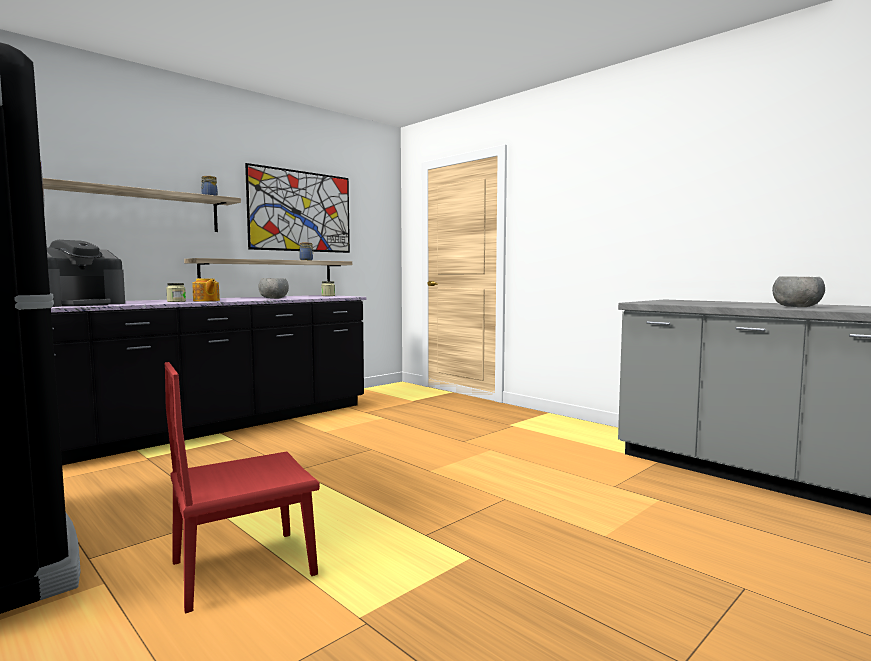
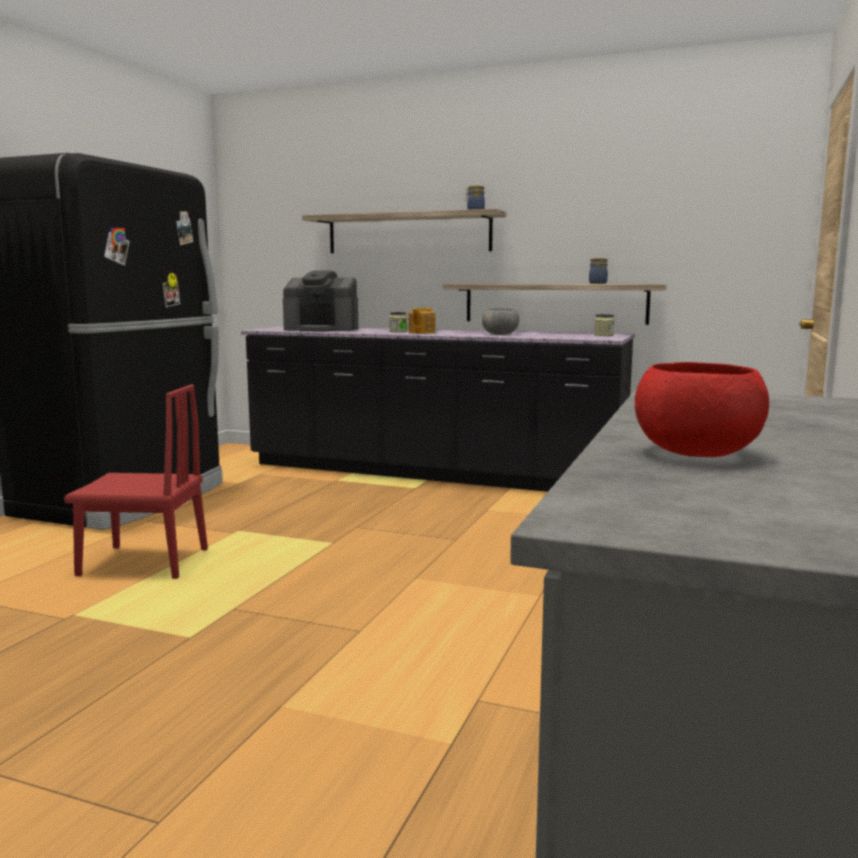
camera: 65 degrees right, 5 degrees up
red chair [164,362,320,613] -> red chair turned 150 degrees clockwise [64,385,208,579]
picture [245,163,350,253] -> none
grey bowl [772,276,825,307] -> red bowl [635,362,769,457]

